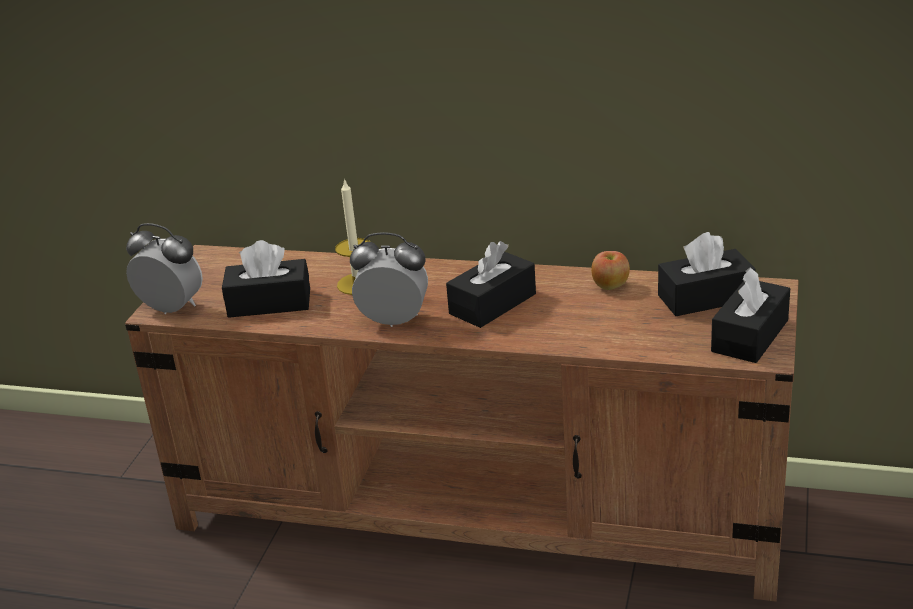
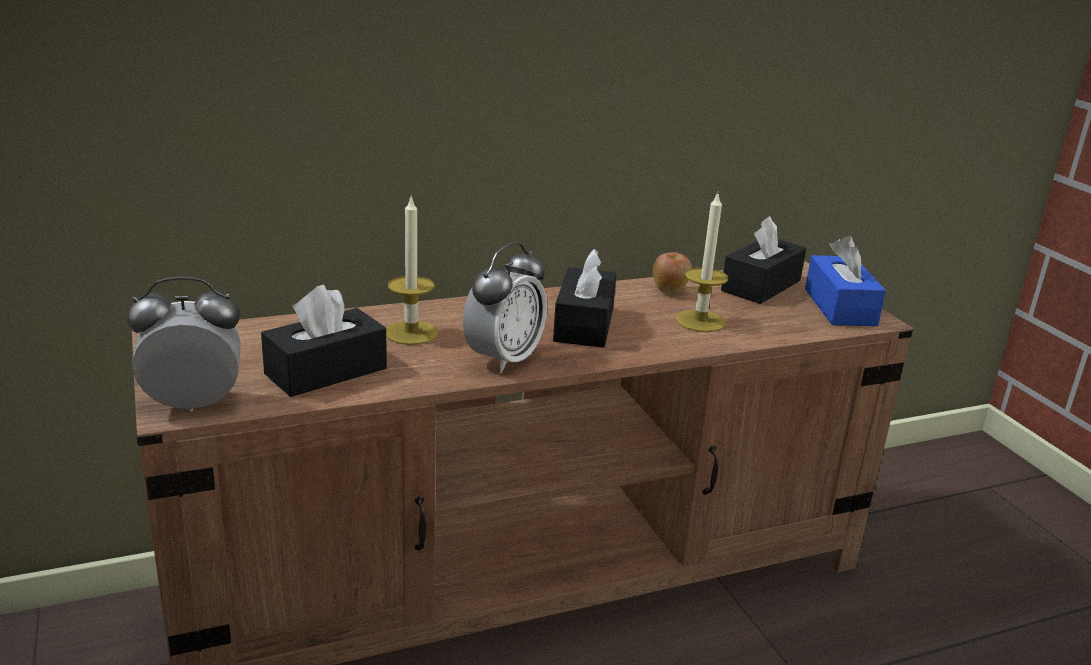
camera: 40 degrees left, 5 degrees down
alarm clock [350,232,428,327] -> alarm clock turned 150 degrees clockwise [463,242,547,373]
black tissue box [711,268,790,363] -> blue tissue box [805,236,886,326]
none -> candle [676,193,728,332]

